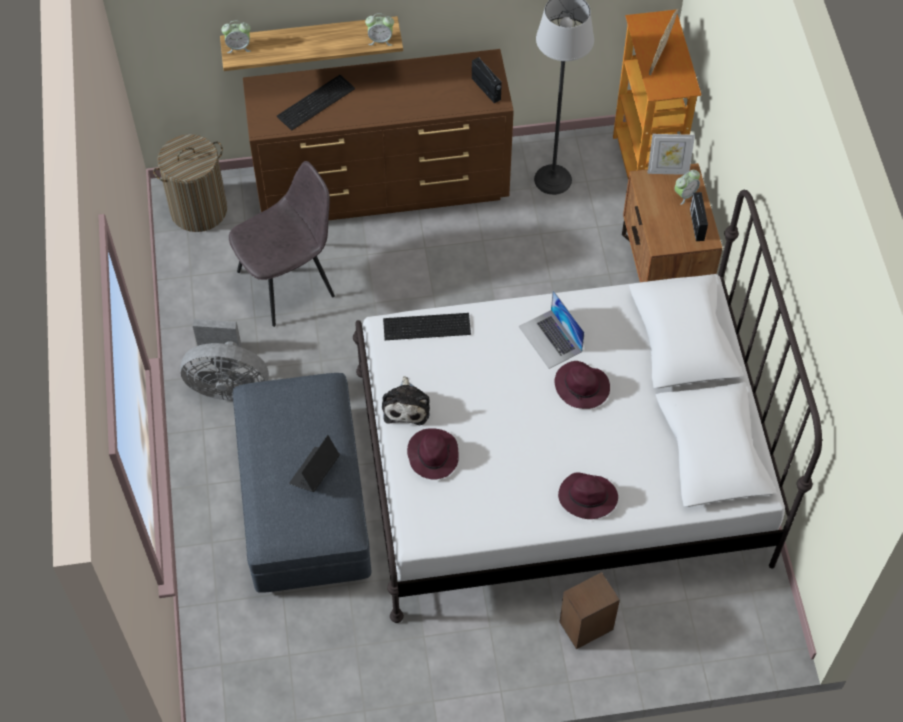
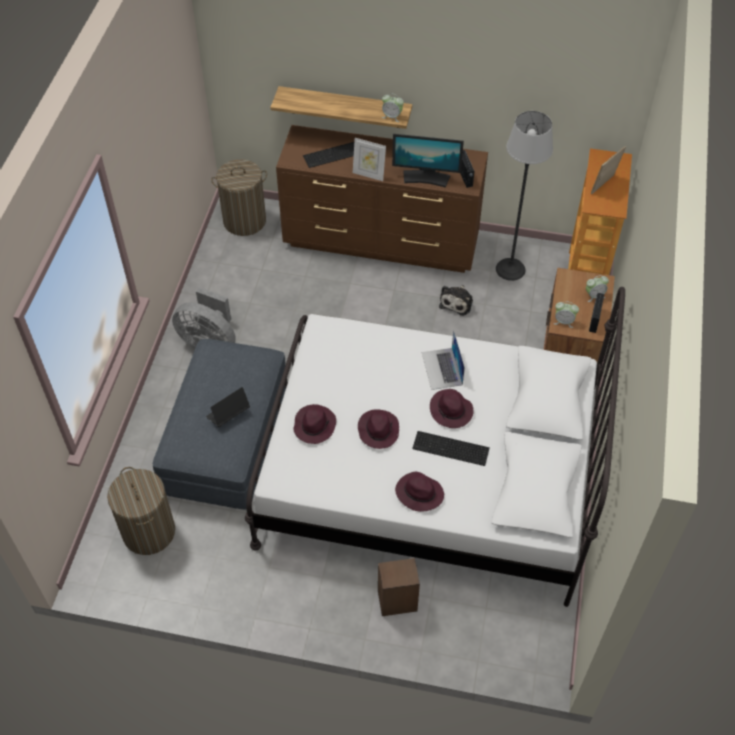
camera: 20 degrees right, 5 degrees down
alarm clock [221,21,251,53] -> alarm clock moved to [554,301,579,328]
grey chair [229,161,335,327] -> none
plush toy [382,376,430,425] -> plush toy moved to [439,285,473,316]
keyboard [383,313,471,340] -> keyboard moved to [412,431,490,466]
picture frame [647,134,695,175] -> picture frame moved to [353,138,386,181]
none -> laundry basket [107,467,175,555]
none -> purple hat [358,409,399,449]
none -> monitor [392,134,464,188]

